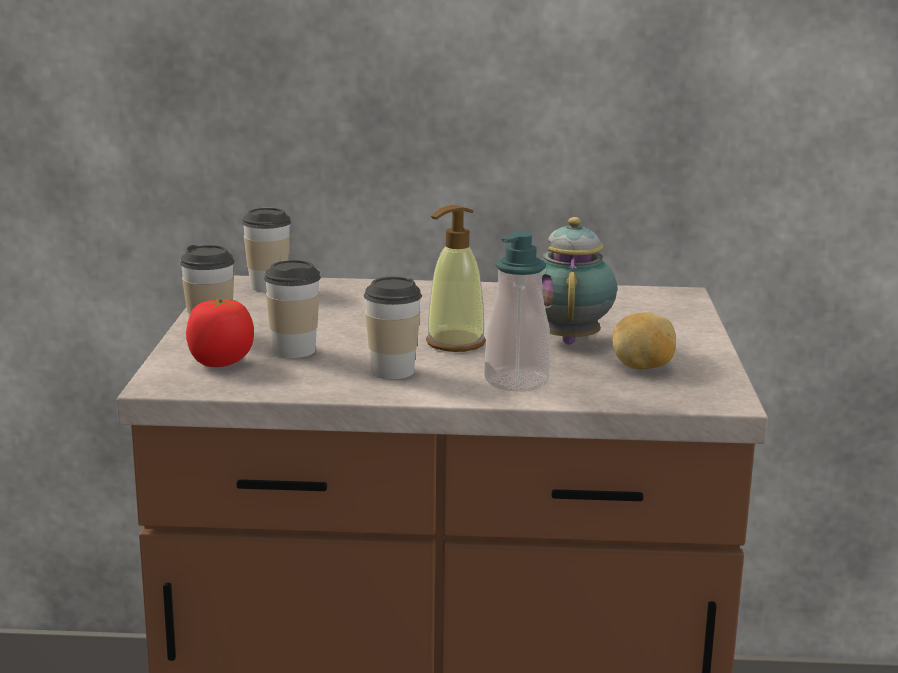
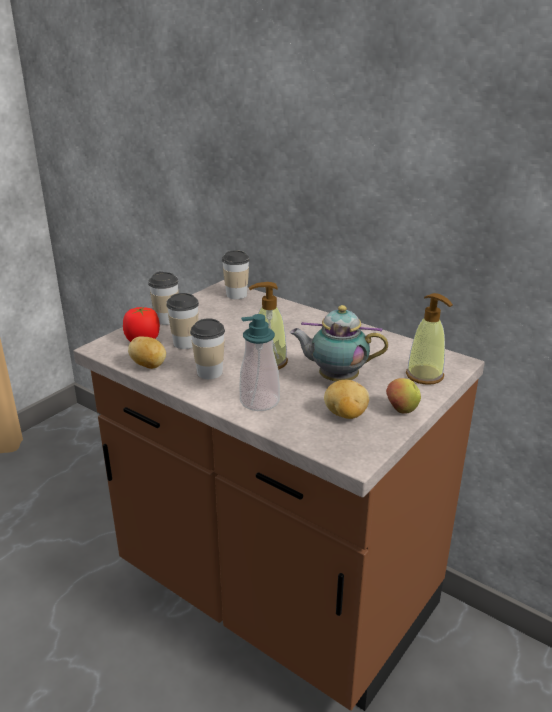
camera: 35 degrees right, 10 degrees up
teapot [541,217,617,345] -> teapot turned 120 degrees counterclockwise [290,305,388,381]
none -> potato [128,336,166,369]
none -> apple [386,378,421,414]
none -> soap dispenser [406,293,453,385]

